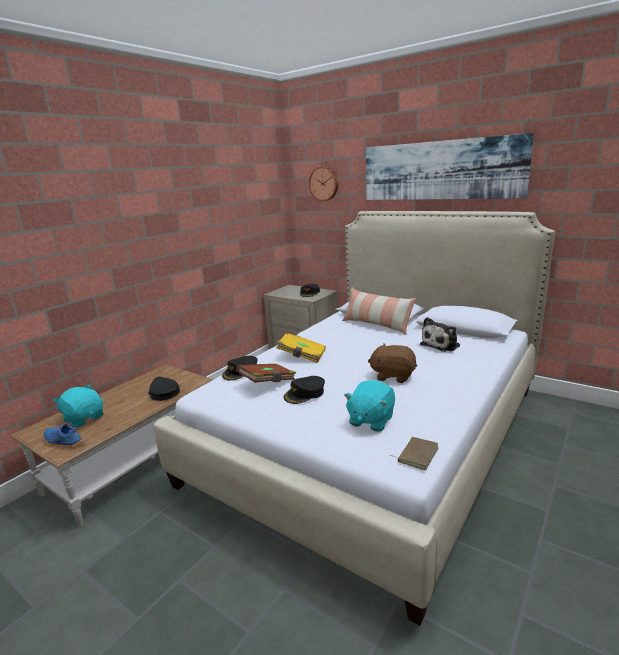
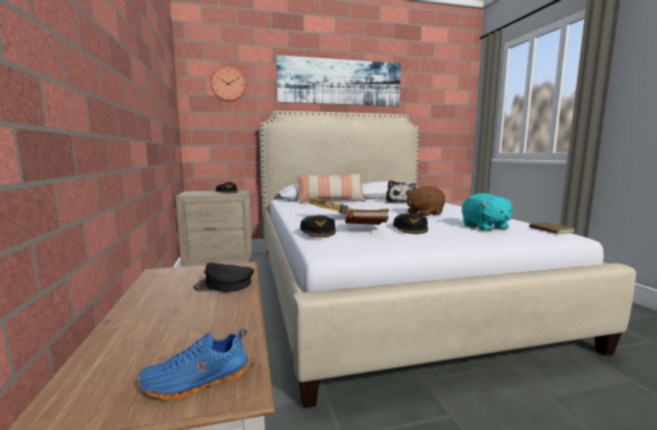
camera: 50 degrees left, 10 degrees down
turquoise plush toy [53,384,103,428] -> none

